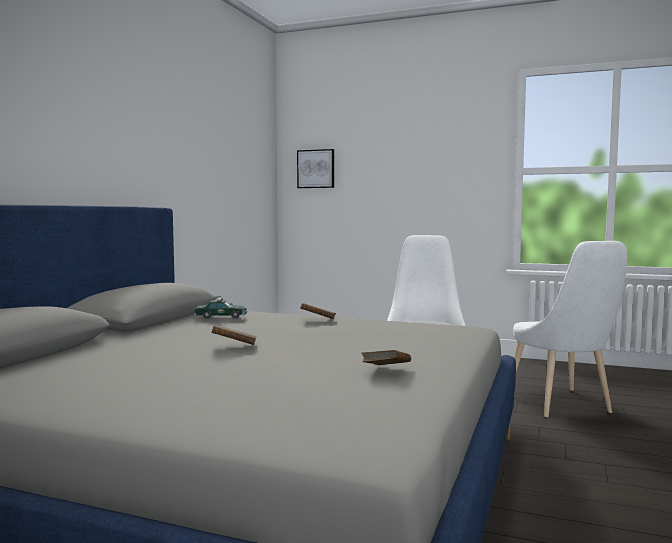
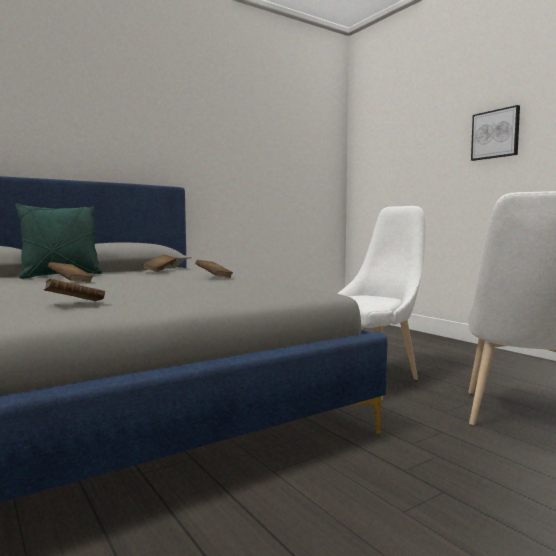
camera: 35 degrees right, 0 degrees up
toy car [194,298,247,319] -> brown book [142,254,177,272]
picture [297,149,334,188] -> picture moved to [471,105,520,161]
none -> green pillow [15,204,102,279]

